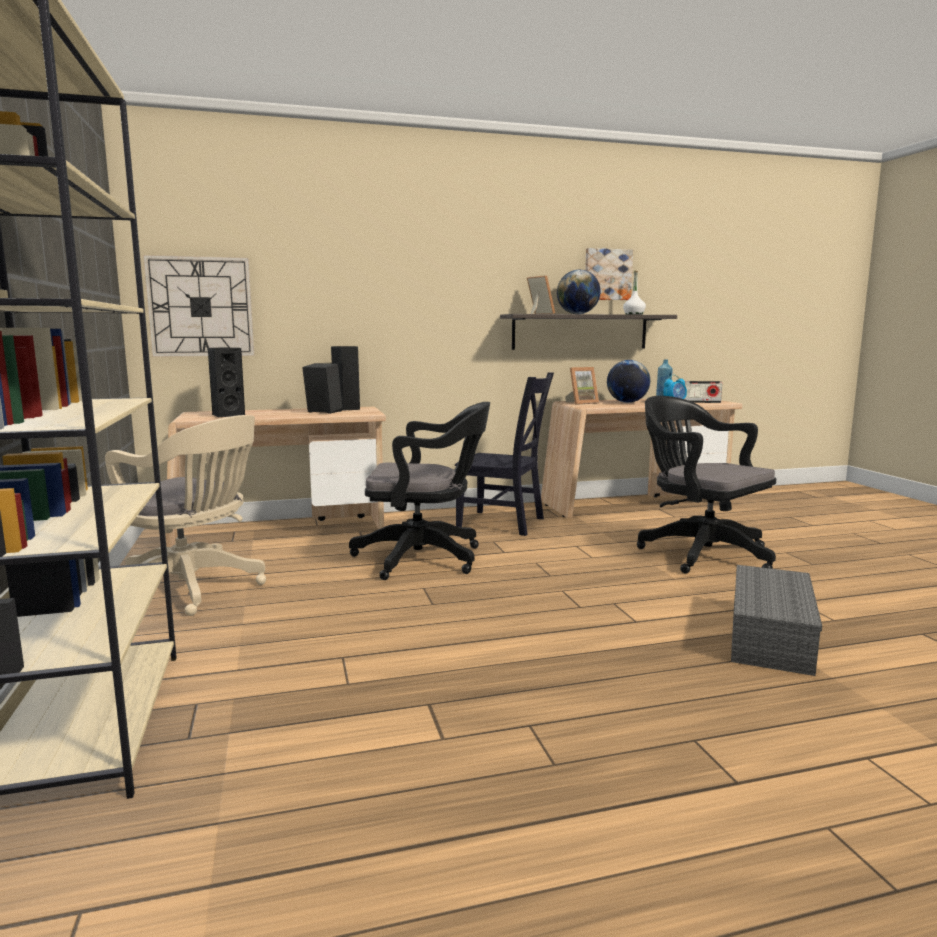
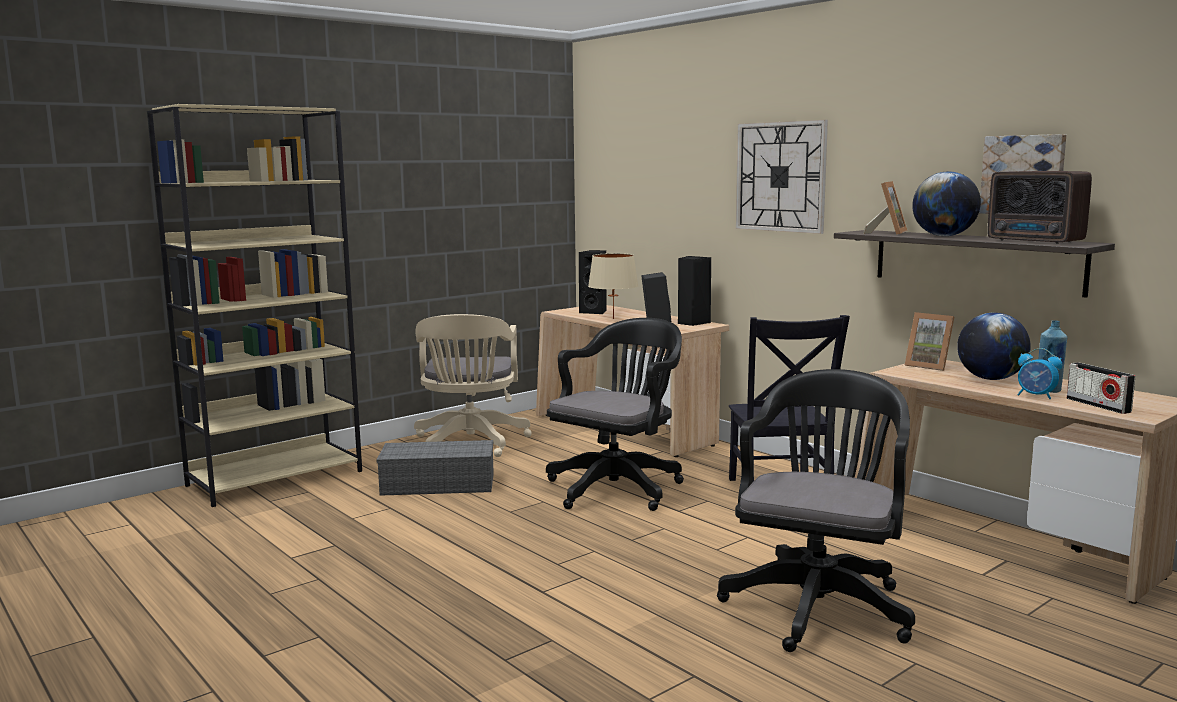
camera: 65 degrees right, 0 degrees up
wall clock [143,255,254,357] -> wall clock moved to [736,120,828,234]
black office chair [349,402,490,580] -> black office chair turned 120 degrees counterclockwise [546,318,684,511]
white bottle [623,271,646,315] -> radio [987,171,1092,244]
grey storage box [731,565,822,676] -> grey storage box moved to [376,440,494,496]
none -> beige table lamp [588,253,639,319]

